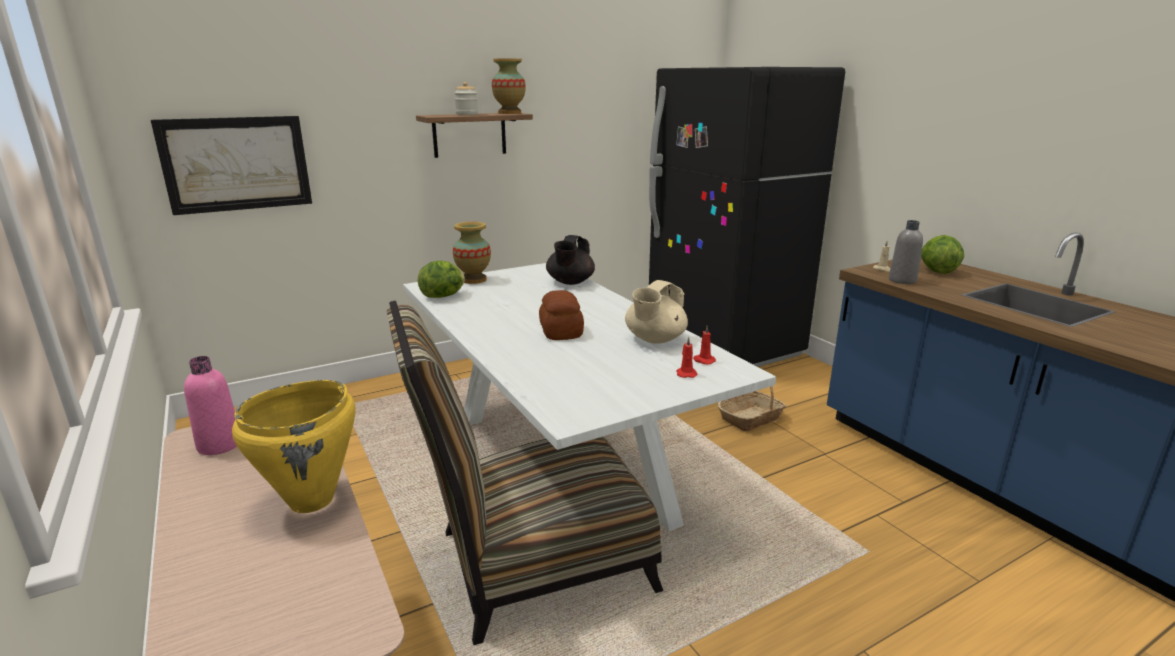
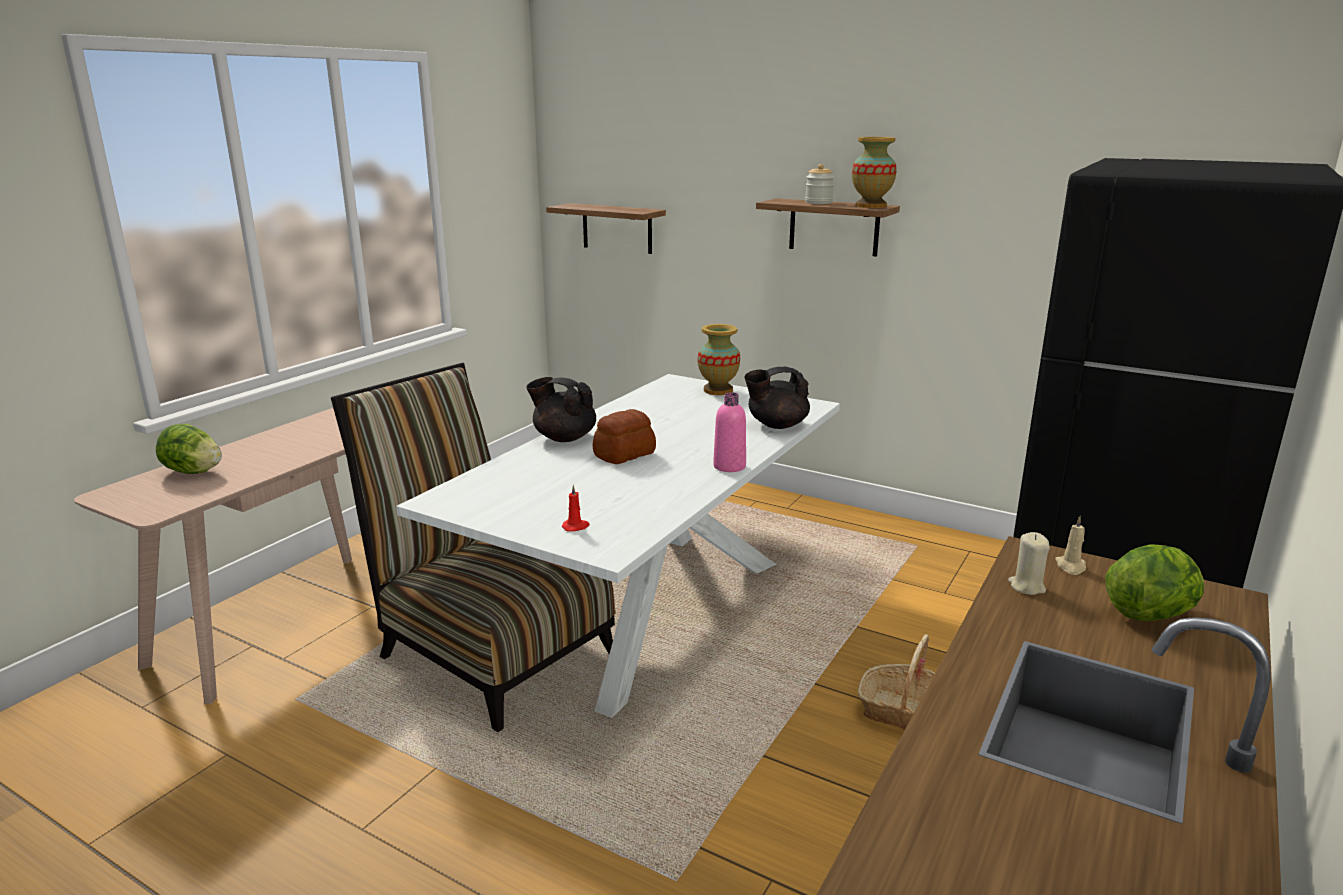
camera: 60 degrees right, 0 degrees up
picture [151,116,312,215] -> shelf [546,203,666,254]
pink bottle [184,356,237,455] -> pink bottle moved to [713,392,746,472]
yellow cooking pot [232,380,356,513] -> none
lettuce [418,261,465,298] -> lettuce moved to [156,424,222,474]
beige teapot [625,280,688,344] -> none
red candle [693,325,716,365] -> none
grey bottle [889,220,923,284] -> beige candle [1008,532,1050,595]
none -> black teapot [526,377,596,442]

